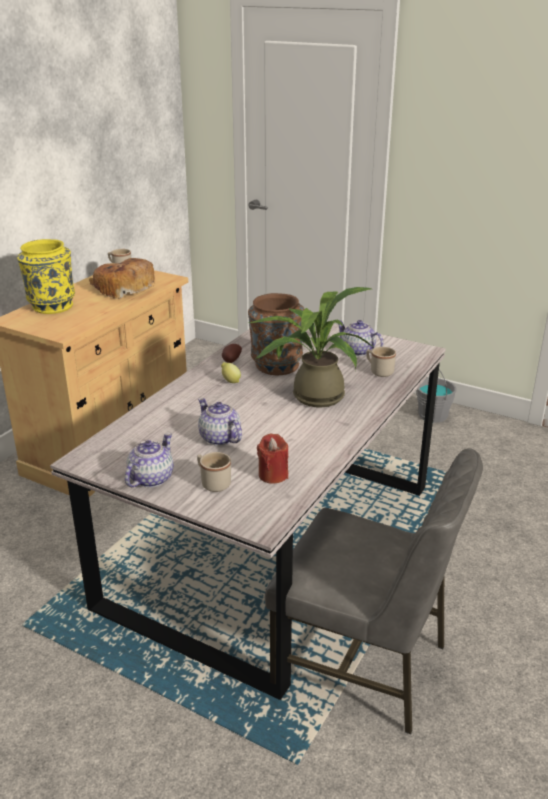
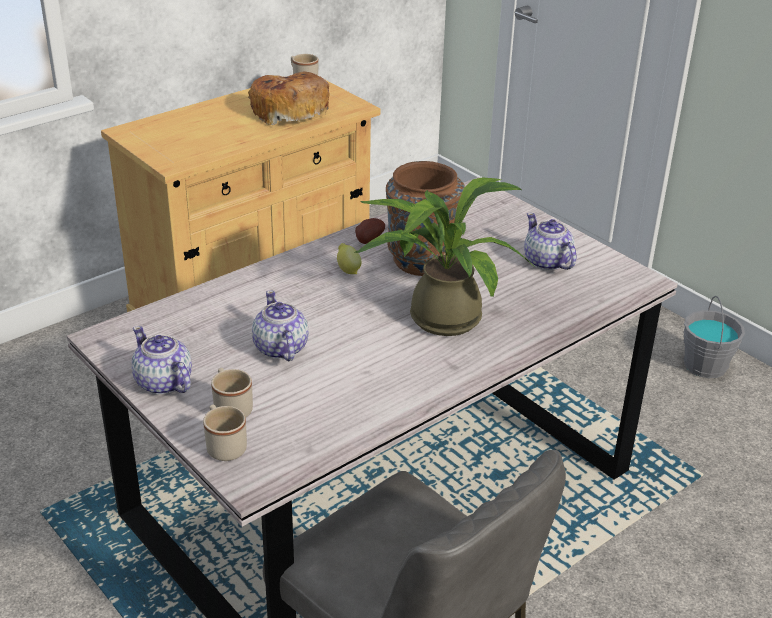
camera: 20 degrees right, 5 degrees up
yellow vase [17,239,75,314] -> none
teapot [125,433,174,488] -> teapot turned 90 degrees counterclockwise [132,326,192,395]
red candle [257,434,289,484] -> none
beige mug [366,347,396,377] -> beige mug moved to [203,404,247,461]

